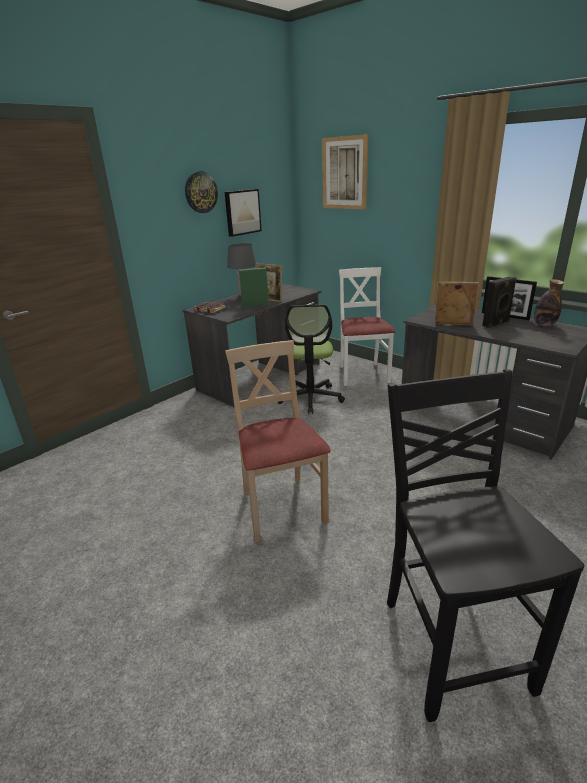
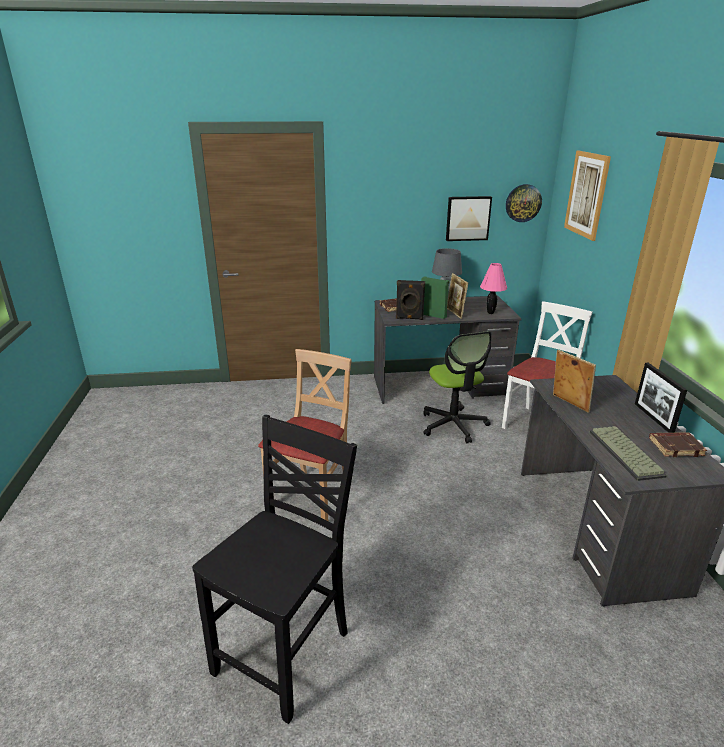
camera: 40 degrees right, 0 degrees up
wall clock [185,171,218,213] -> wall clock moved to [506,184,542,222]
office chair [278,304,345,414] -> office chair turned 60 degrees counterclockwise [423,331,492,443]
black speaker [482,277,517,328] -> black speaker moved to [396,280,425,320]
bottle [534,279,564,327] -> brown book [649,432,707,457]
none -> pink table lamp [480,263,507,314]
none -> keyboard [589,426,667,481]

